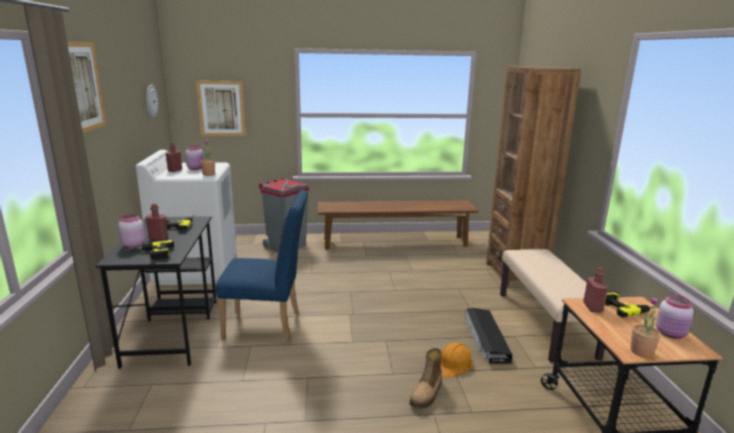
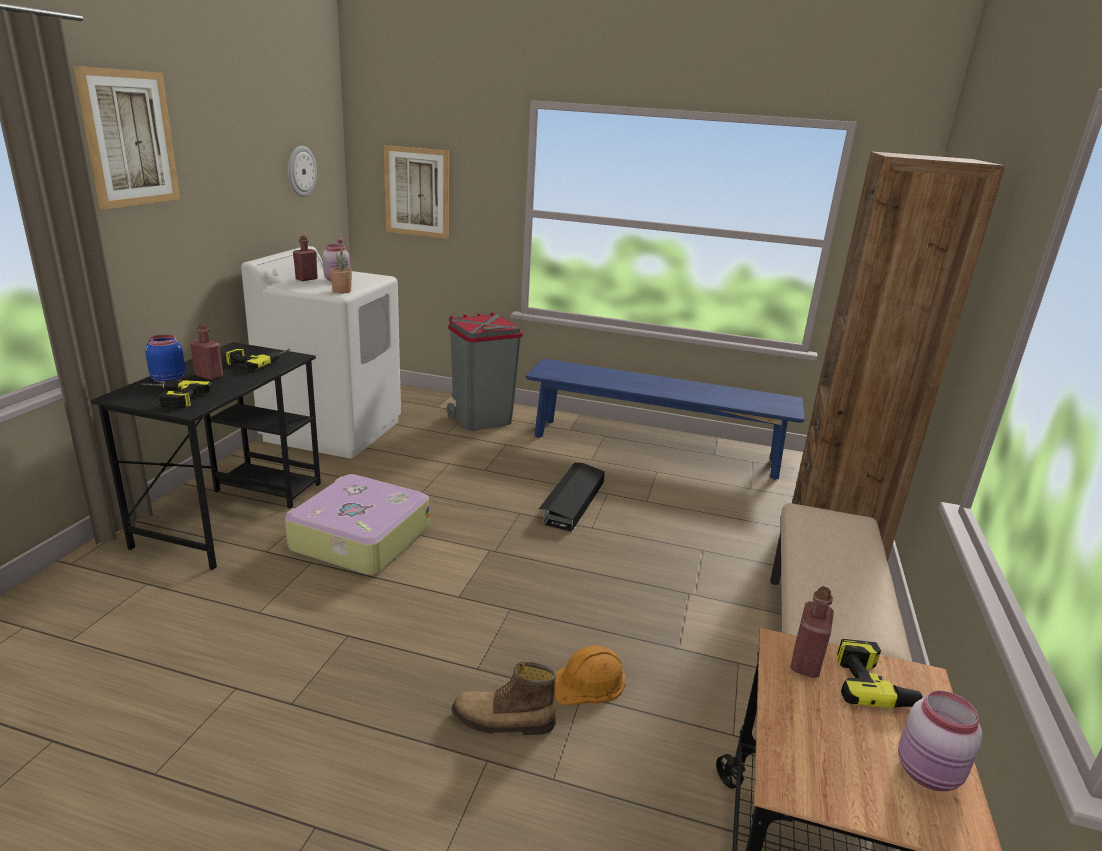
camera: 20 degrees right, 5 degrees up
pink jar [118,214,145,248] -> blue jar [145,334,185,383]
blue chair [216,190,308,342] -> suitcase [285,474,429,575]
brown bench [318,200,479,250] -> blue bench [526,358,805,480]
boot [409,348,442,409] -> boot turned 45 degrees clockwise [452,662,557,735]
black storage box [465,308,512,364] -> black storage box moved to [539,462,605,532]
potted plant [630,297,660,358] -> none

